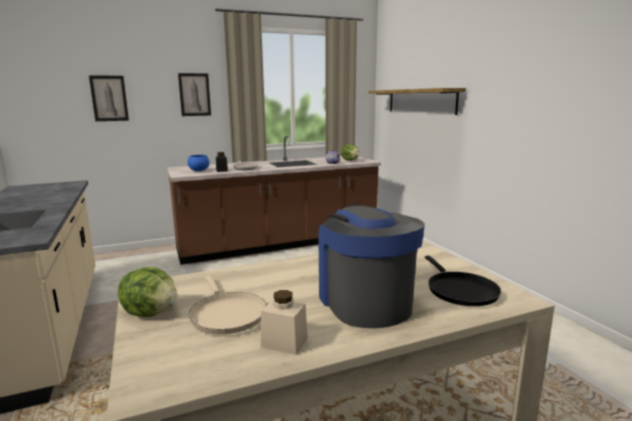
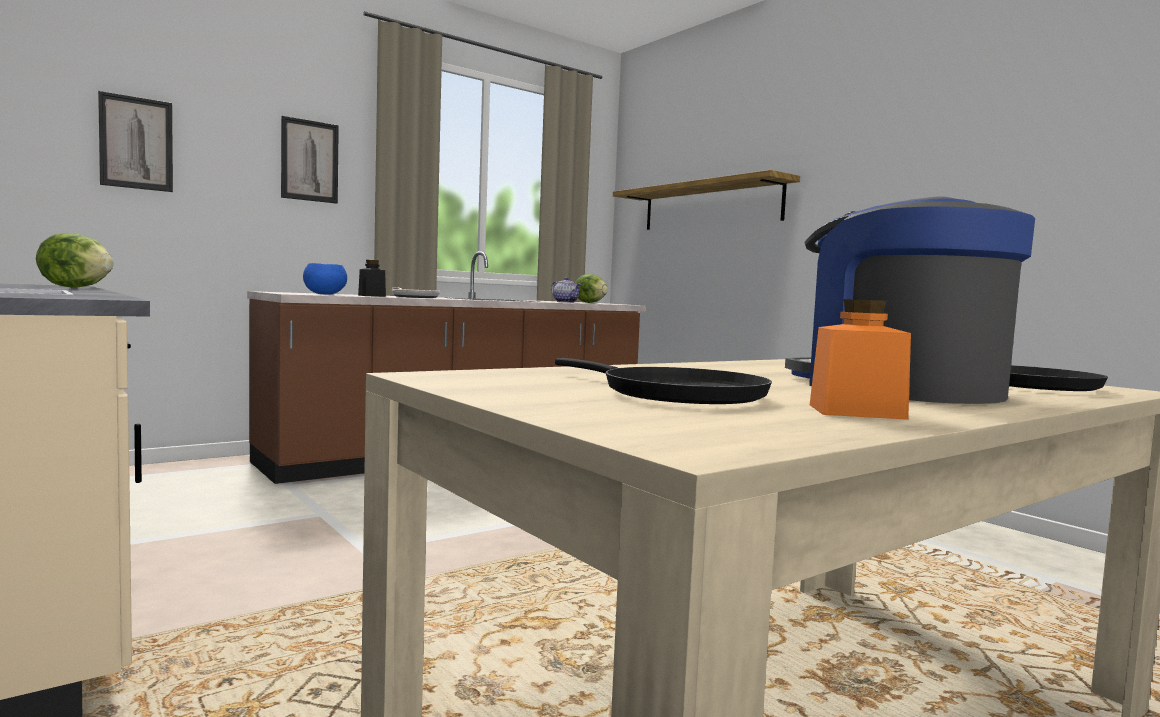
camera: 15 degrees left, 10 degrees down
lettuce [118,267,178,317] -> lettuce moved to [36,233,114,288]
beige frying pan [188,275,267,335] -> black frying pan [555,358,772,404]
beige jar [261,290,308,355] -> orange jar [810,299,911,420]

